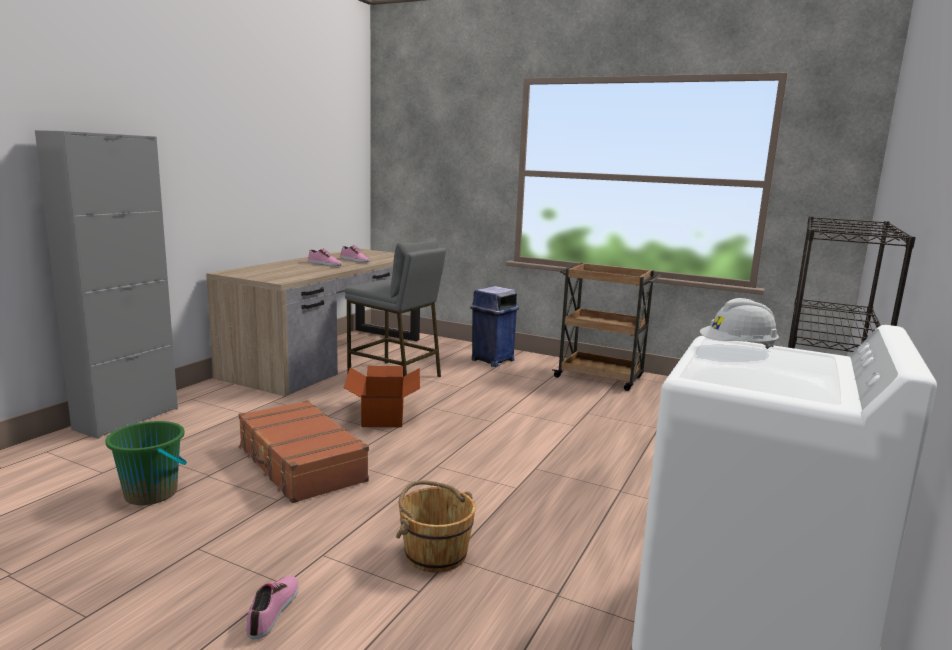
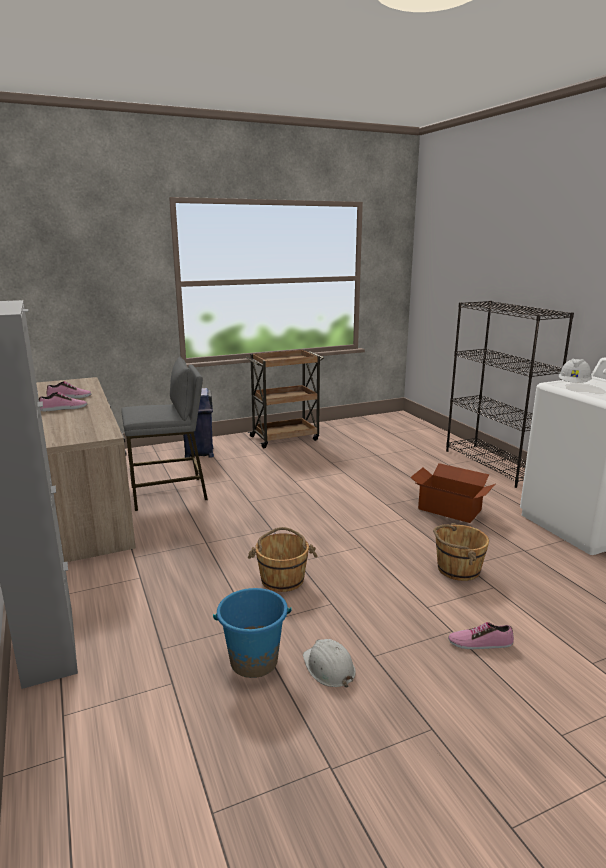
camera: 50 degrees left, 5 degrees up
green bucket [105,421,187,505] -> blue bucket [213,588,291,678]
brown suitcase [238,400,369,503] -> brown bucket [248,527,317,592]
shoe [246,576,299,639] -> shoe turned 45 degrees counterclockwise [448,622,514,649]
cardboard box [344,366,420,427] -> cardboard box moved to [410,463,495,523]
none -> white hard hat [303,639,356,688]

